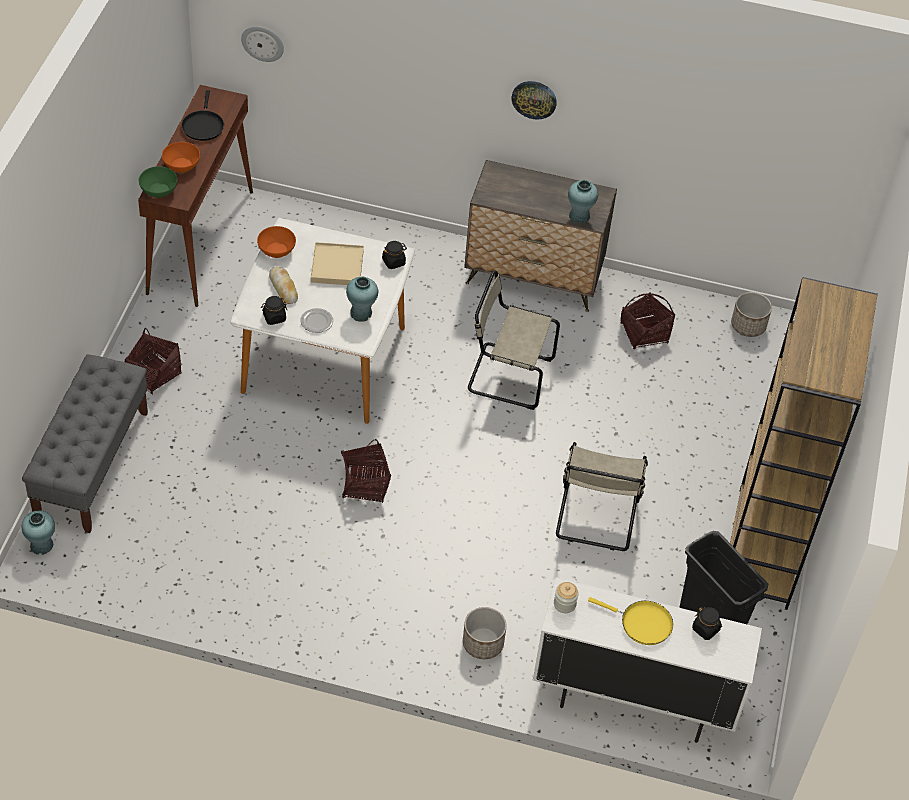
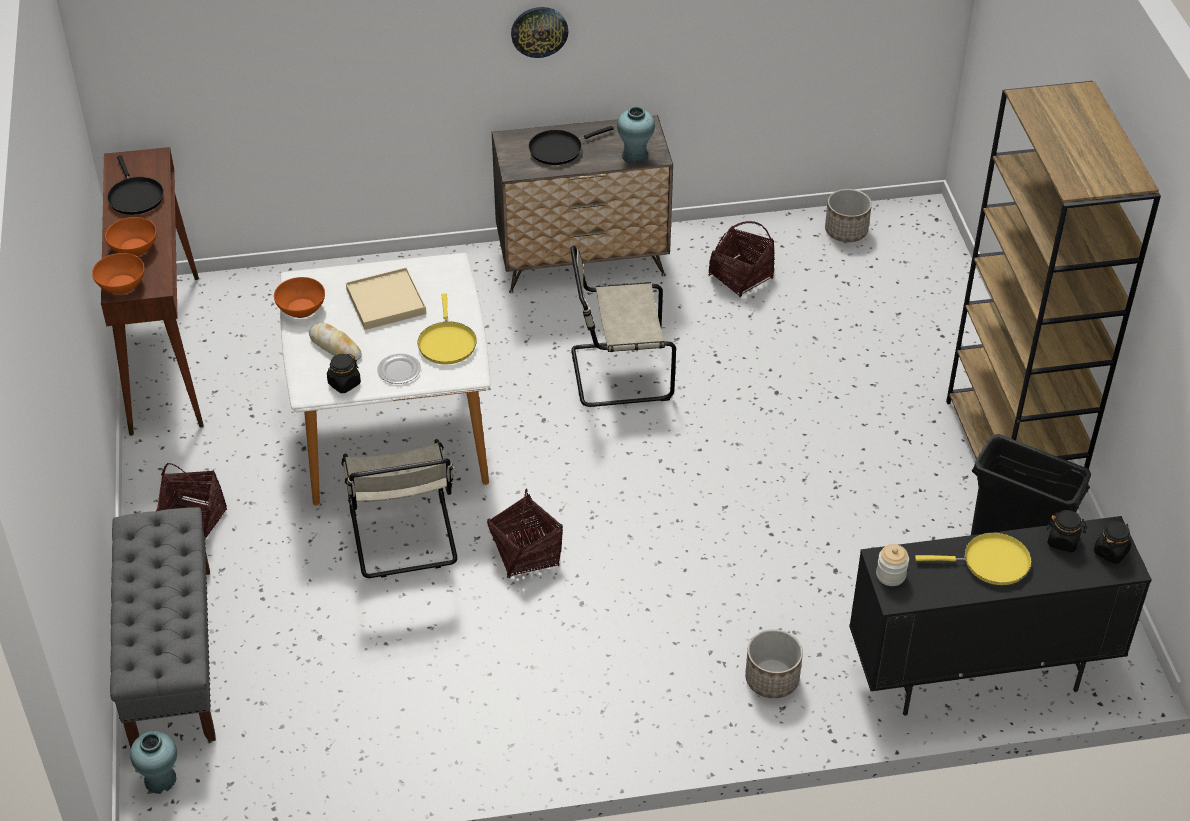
camera: 20 degrees left, 5 degrees down
green bowl [139,166,177,198] -> orange bowl [92,253,145,294]
wall clock [241,26,284,62] -> none
turquoise vase [346,276,378,322] -> yellow frying pan [417,293,477,364]
black jar [382,241,407,269] -> black jar moved to [1094,521,1131,564]
white cabinet [533,577,762,743] -> black cabinet [849,516,1152,716]
beige chair [556,442,648,551] -> beige chair moved to [341,439,457,578]
none -> black frying pan [528,126,614,165]

